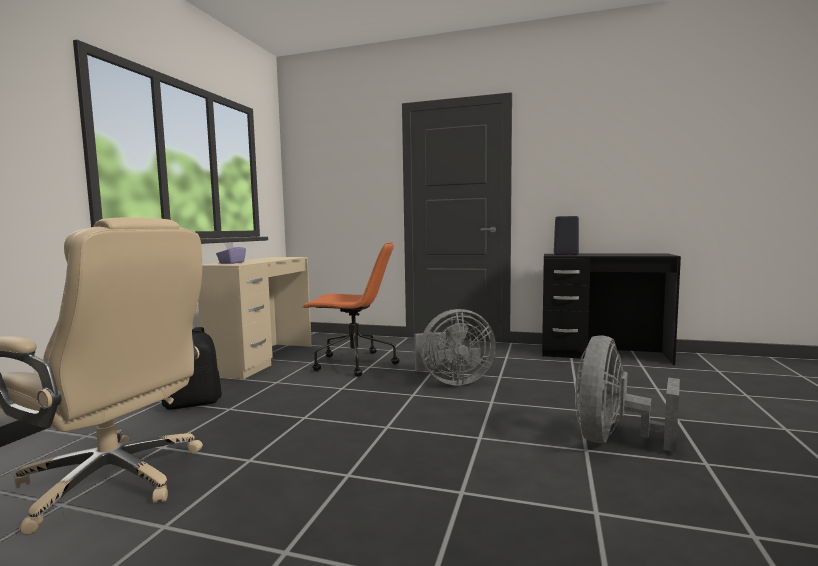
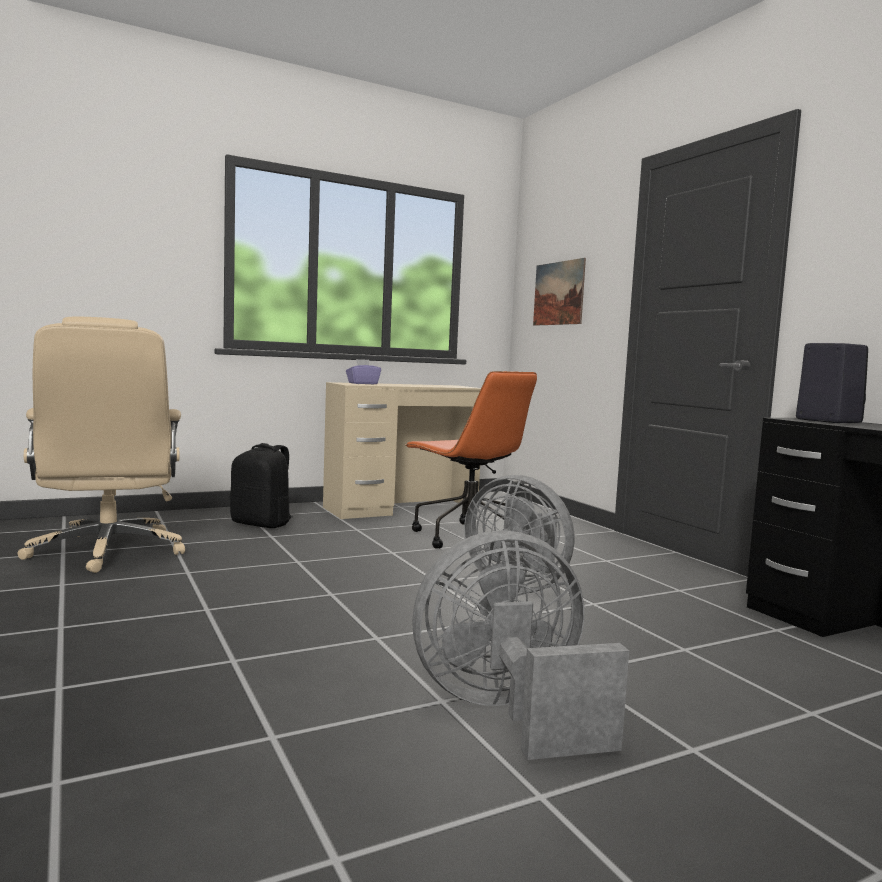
camera: 45 degrees right, 0 degrees up
none -> picture [533,258,586,326]

